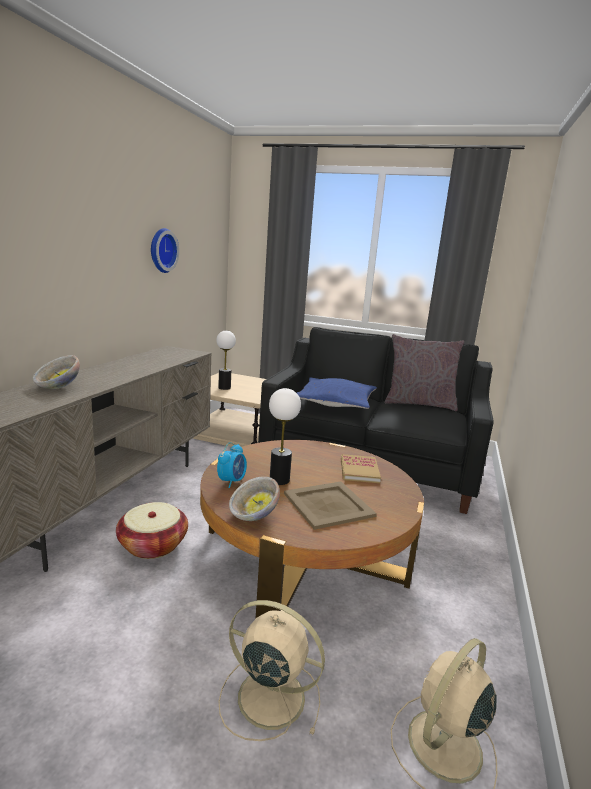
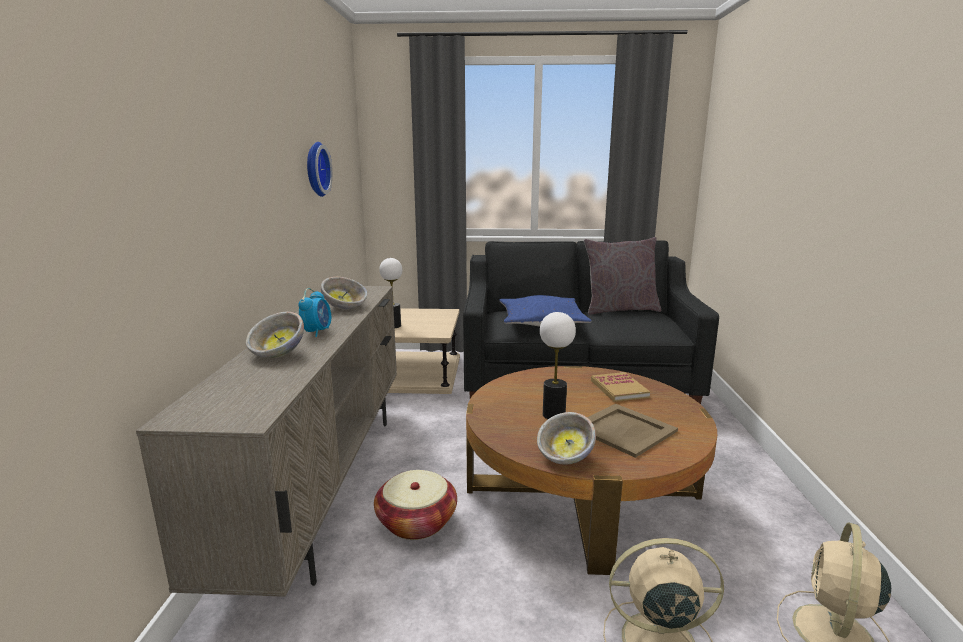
camera: 15 degrees left, 0 degrees up
alarm clock [217,442,247,488] -> alarm clock moved to [298,288,331,337]
none -> bowl [321,277,367,310]

